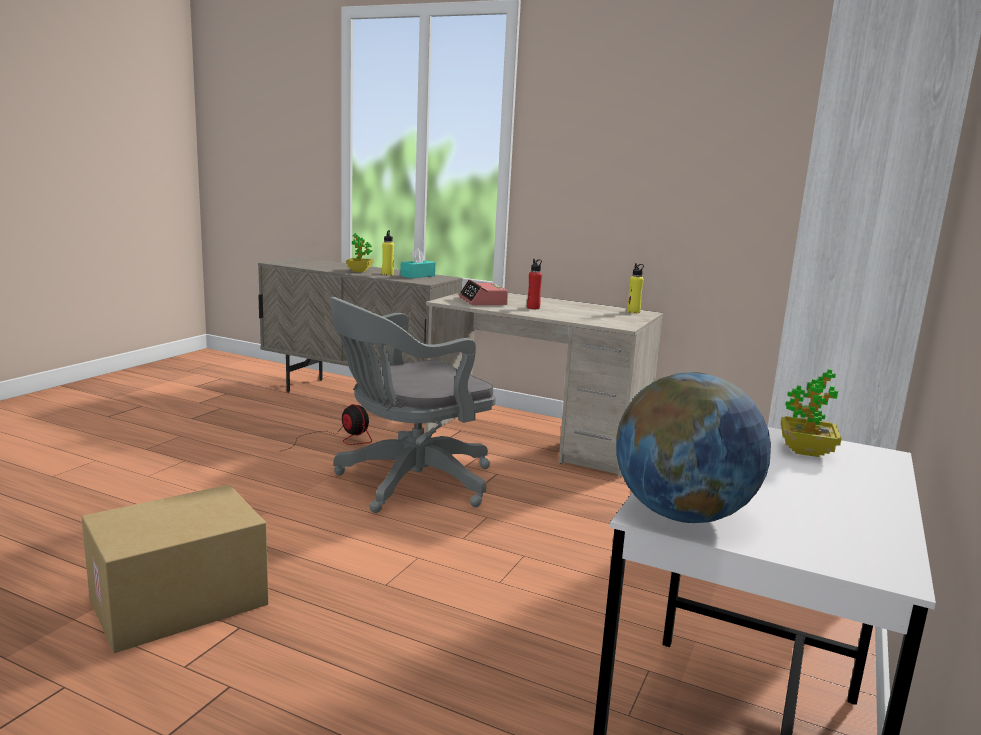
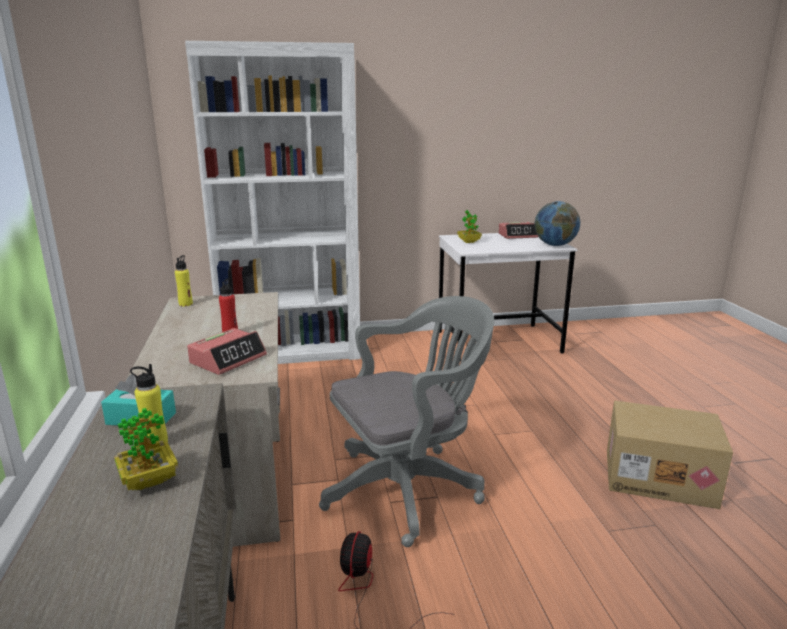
camera: 125 degrees left, 5 degrees up
grey office chair [330,297,496,513] -> grey office chair turned 45 degrees counterclockwise [319,296,494,547]
none -> alarm clock [498,222,538,239]

